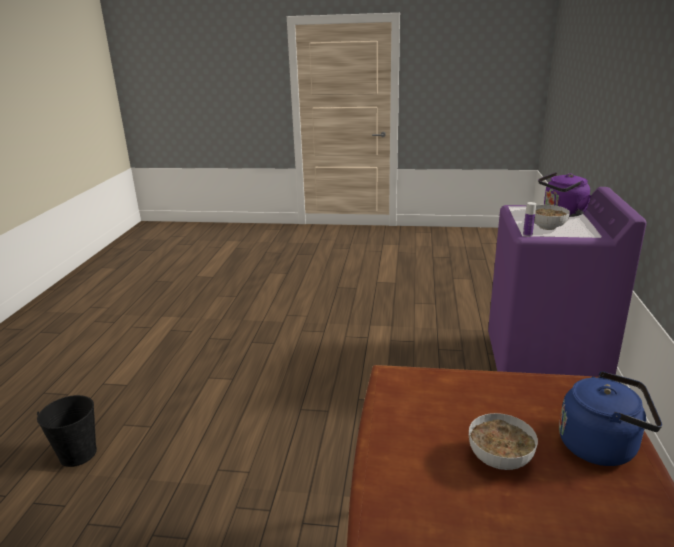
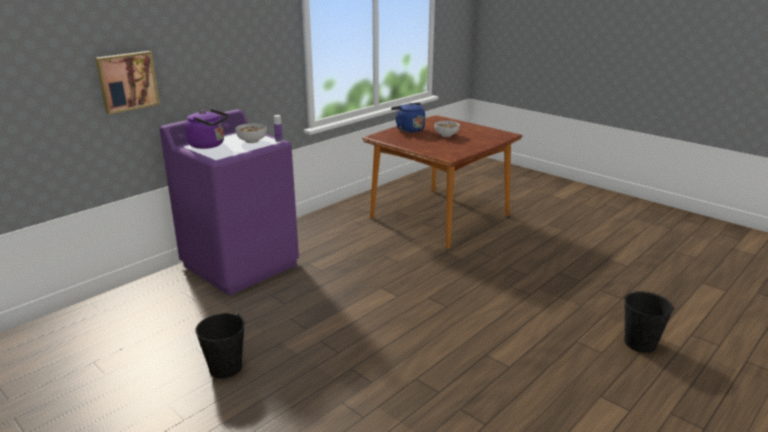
camera: 145 degrees left, 0 degrees up
none -> picture [95,51,160,114]
none -> black bucket [195,313,245,378]

